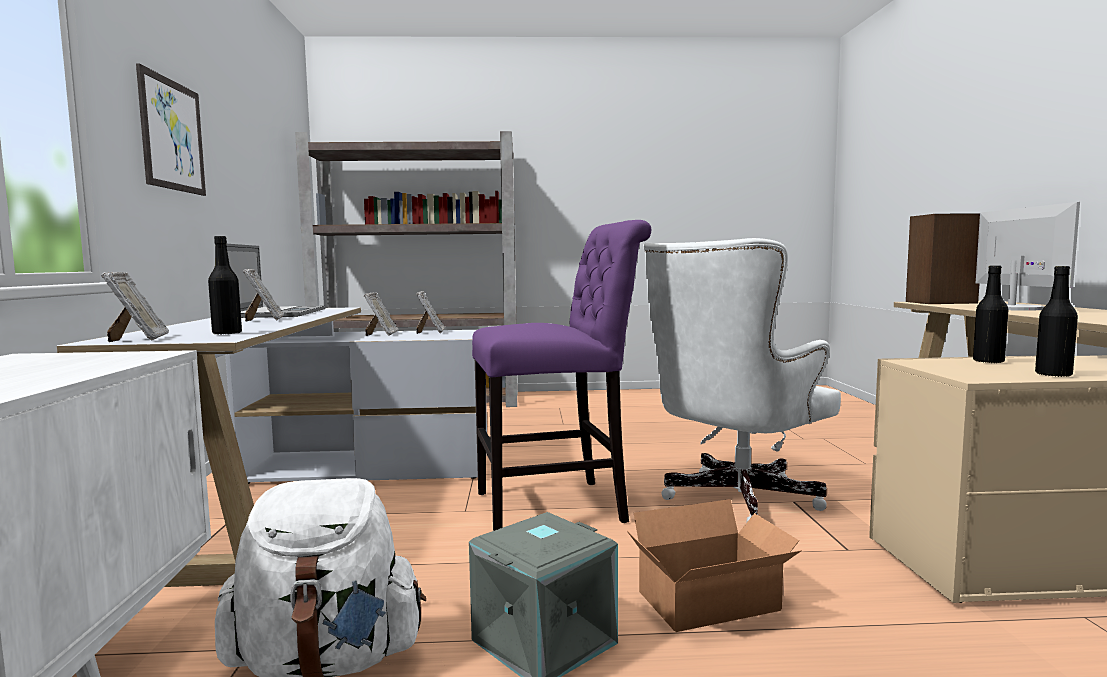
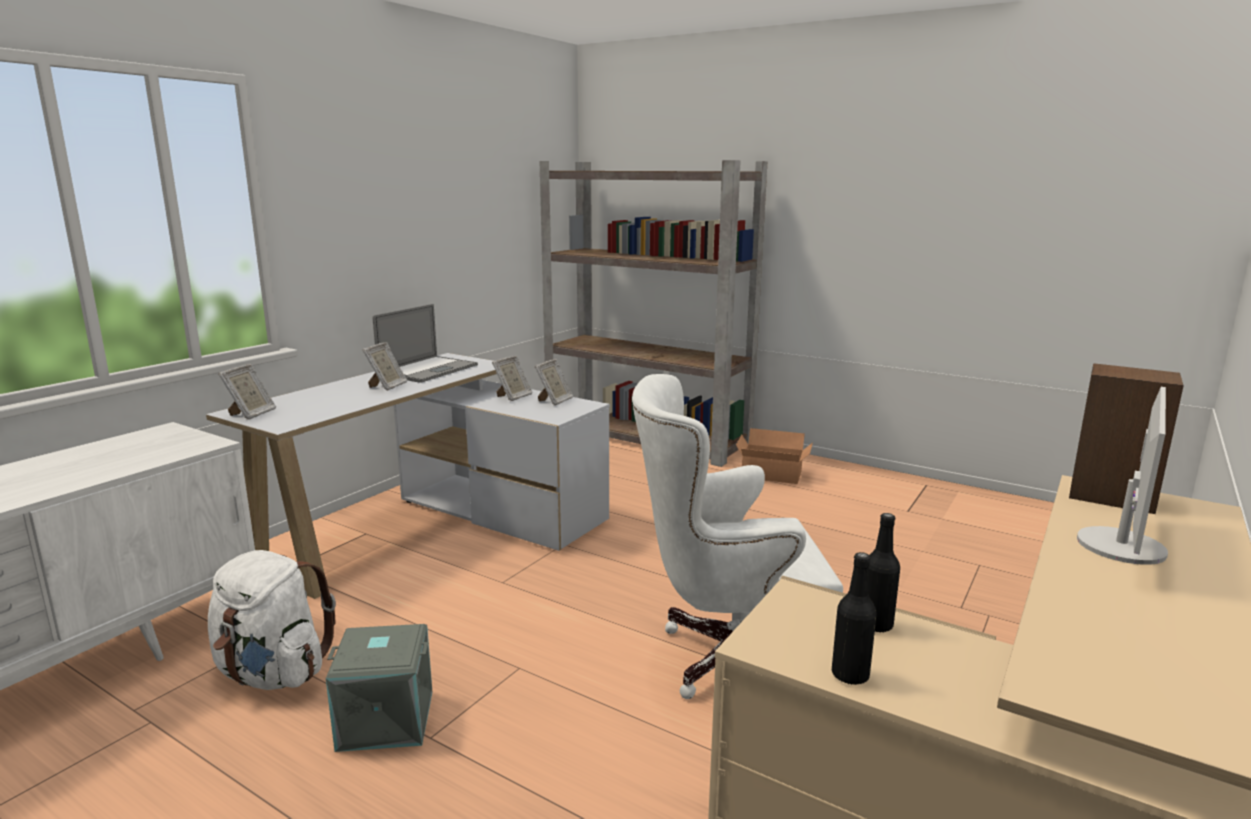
camera: 35 degrees right, 10 degrees up
picture [136,63,206,196] -> none
black bottle [208,236,242,335] -> none
purple stool [472,220,651,531] -> none
cardboard box [627,499,802,632] -> cardboard box moved to [736,428,813,484]

